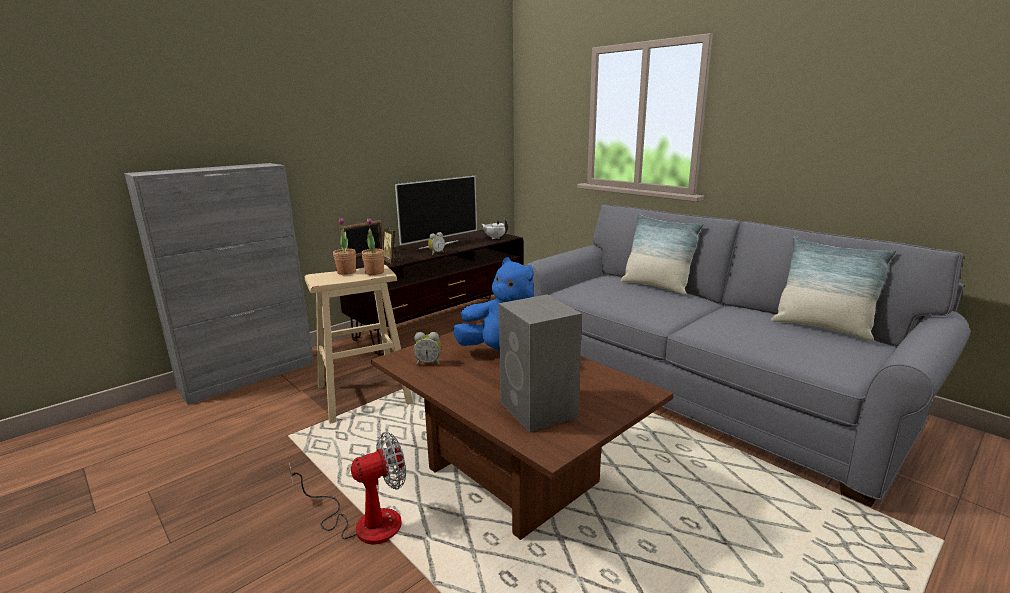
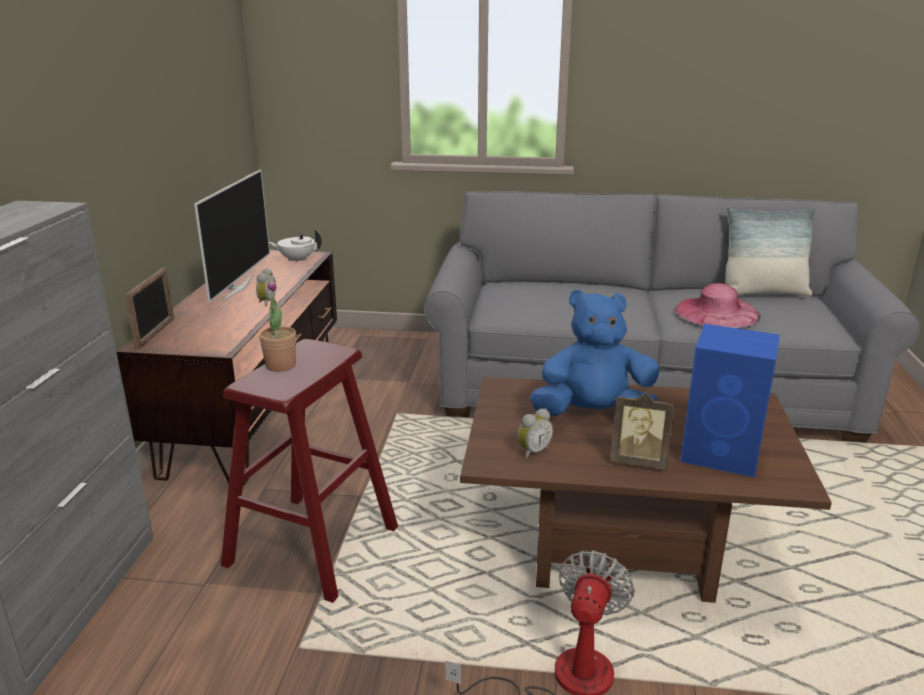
camera: 40 degrees left, 5 degrees up
beige stool [305,265,413,424] -> red stool [221,339,398,603]
potted plant [361,218,384,275] -> none
picture frame [382,226,402,264] -> picture frame moved to [610,393,675,470]
grey speaker [499,295,582,432] -> blue speaker [680,324,780,478]
pillow [621,214,704,295] -> none
none -> pink hat [675,283,761,328]

